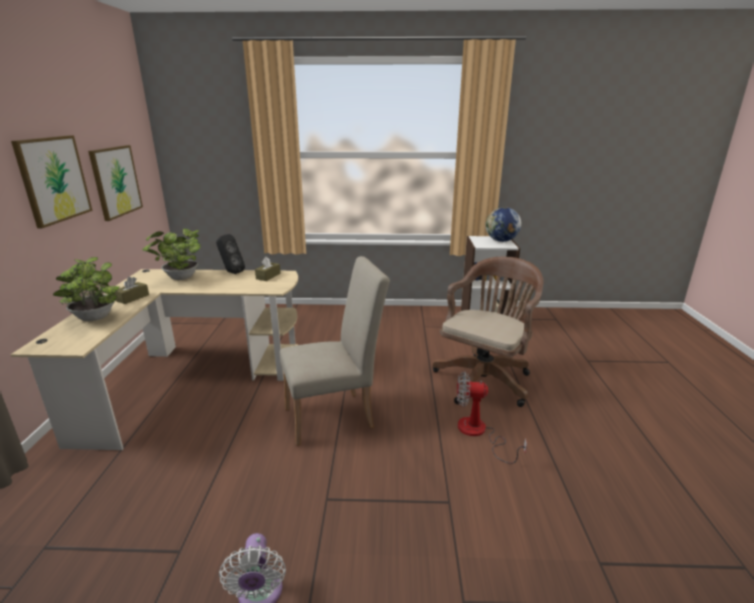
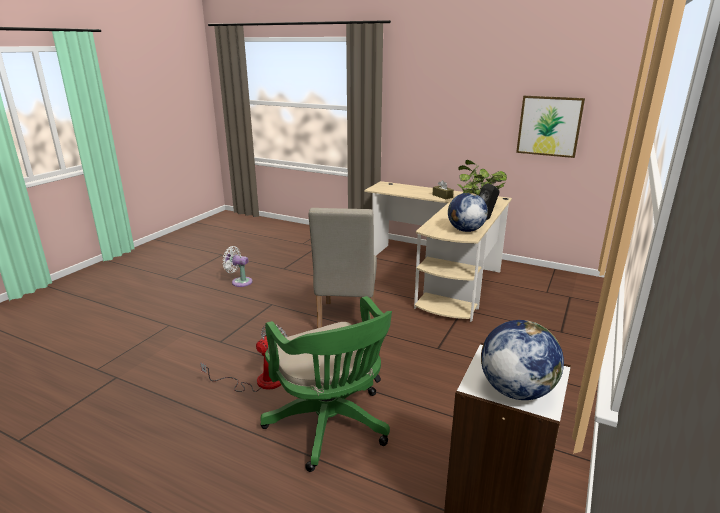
camera: 115 degrees right, 0 degrees up
picture [11,135,92,228] -> none
potted plant [53,257,120,321] -> none
brown tissue box [255,257,281,281] -> globe [448,193,488,232]
brown office chair [433,257,543,407] -> green office chair [261,296,392,472]

